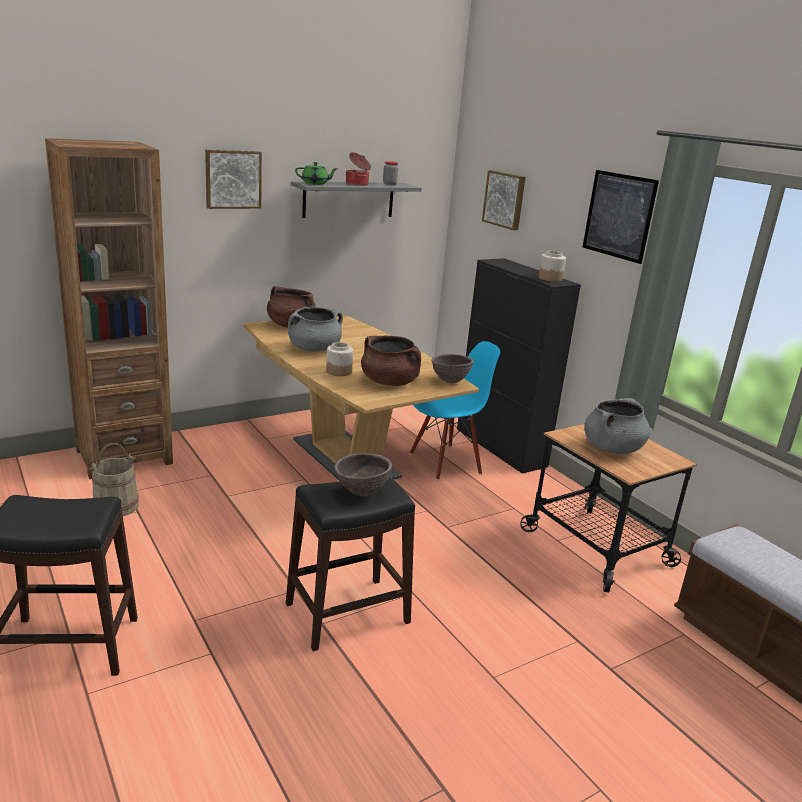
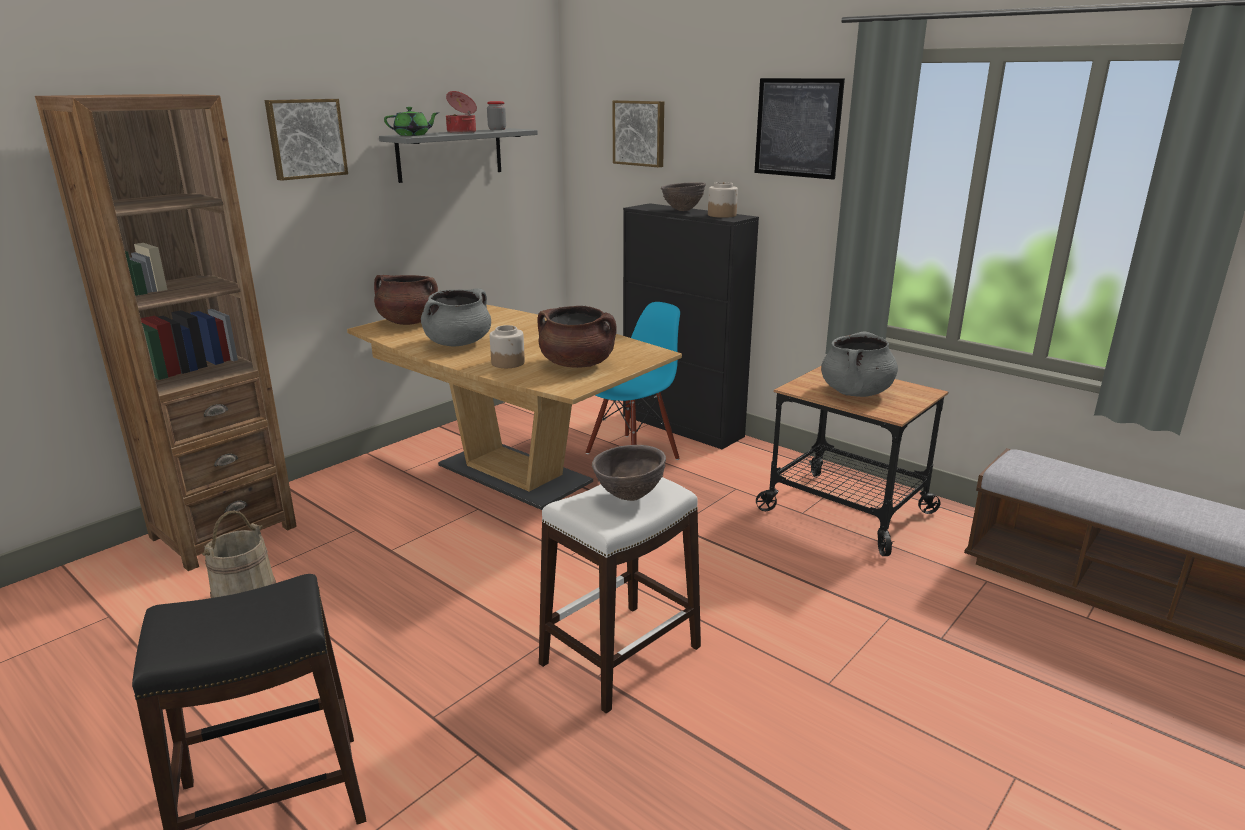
camera: 15 degrees left, 0 degrees up
black stool [286,476,415,651] -> white stool [539,477,701,714]
brown bowl [431,354,474,383] -> brown bowl moved to [661,182,706,211]

